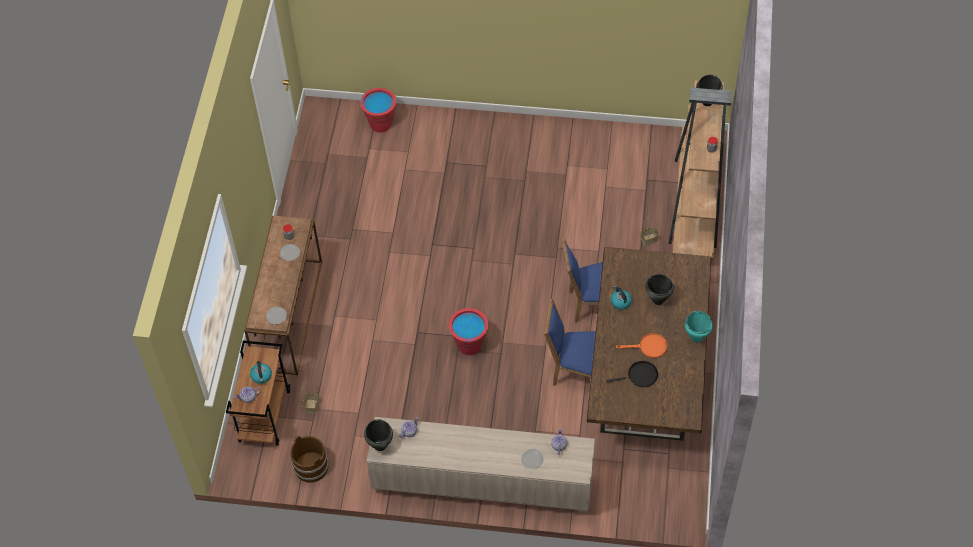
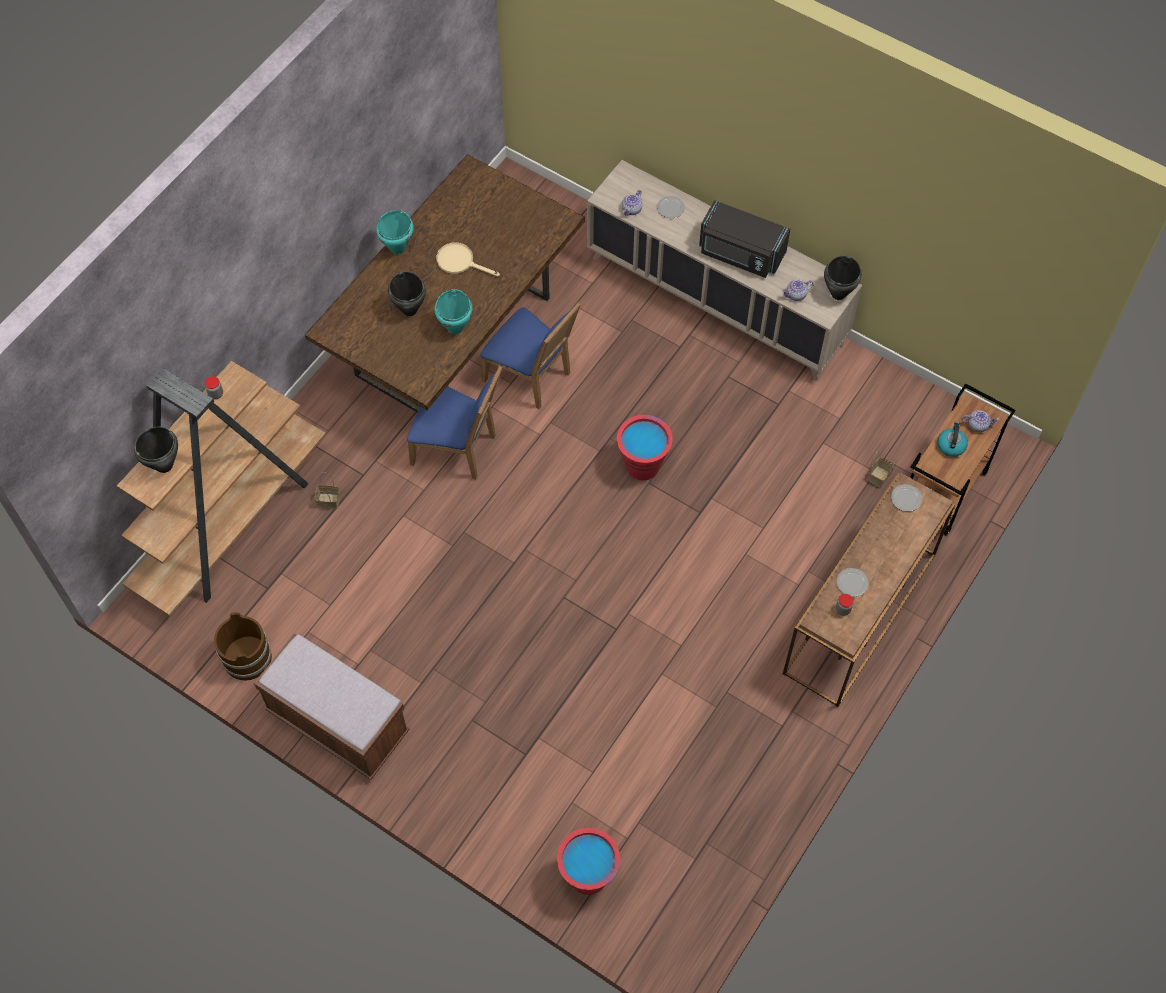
camera: 155 degrees left, 5 degrees up
brown bucket [290,436,328,483] -> brown bucket moved to [214,612,272,680]
black frying pan [607,361,658,387] -> none
kettle [611,285,632,310] -> turquoise cooking pot [434,289,472,334]
orange frying pan [616,333,667,358] -> beige frying pan [437,242,500,277]
none -> brown bench [254,633,410,780]
none -> black microwave [699,200,790,278]

